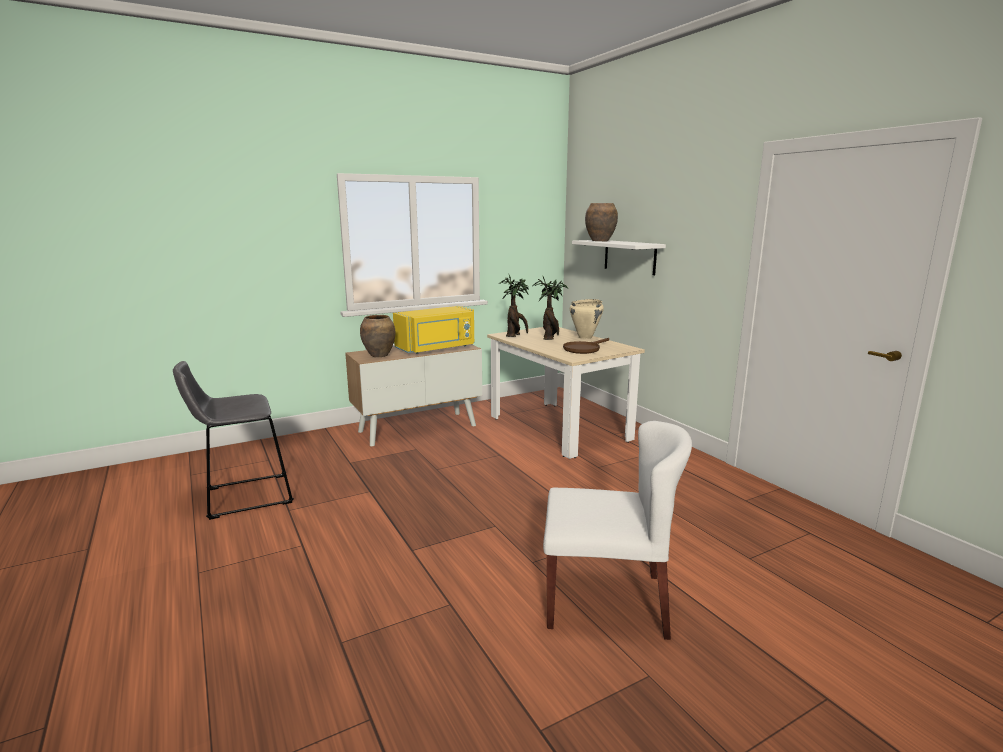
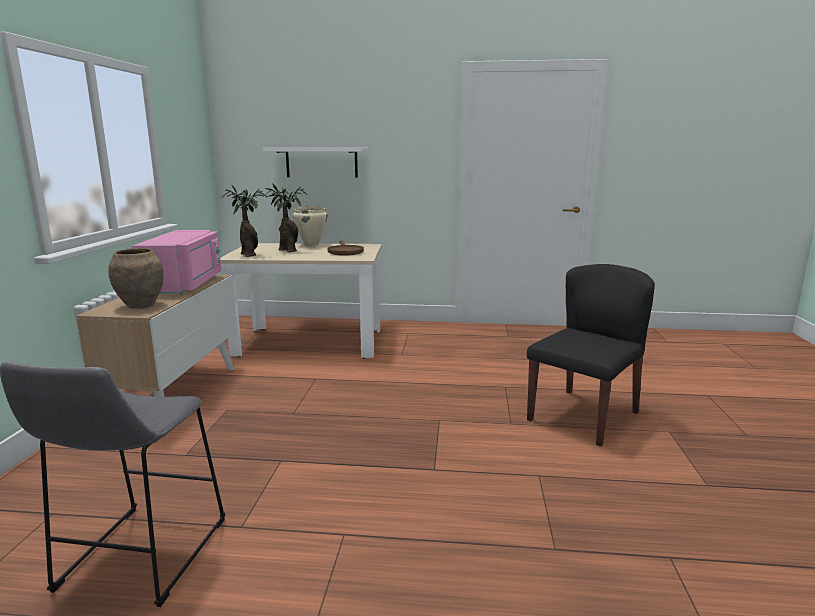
camera: 55 degrees left, 0 degrees up
yellow microwave [393,306,475,354] -> pink microwave [132,230,222,294]
white chair [543,421,692,640] -> black chair [527,264,655,447]
brown vase [585,203,618,241] -> none

